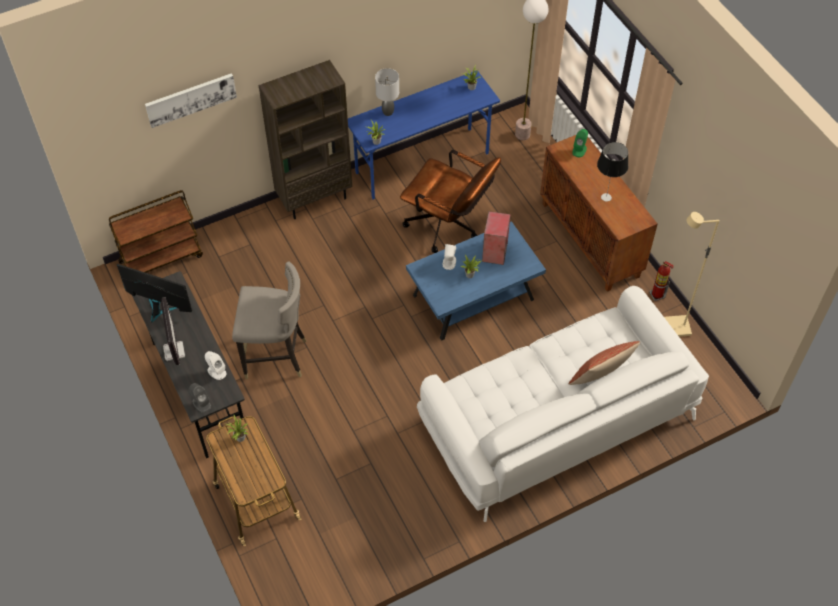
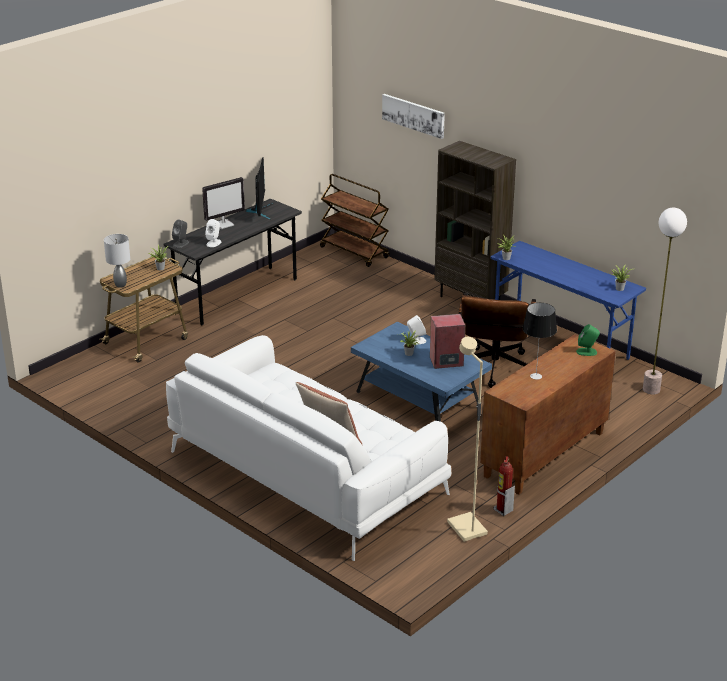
camera: 70 degrees right, 25 degrees down
grey stool [232,262,307,379] -> none
grey table lamp [375,68,399,116] -> grey table lamp moved to [104,234,130,288]

